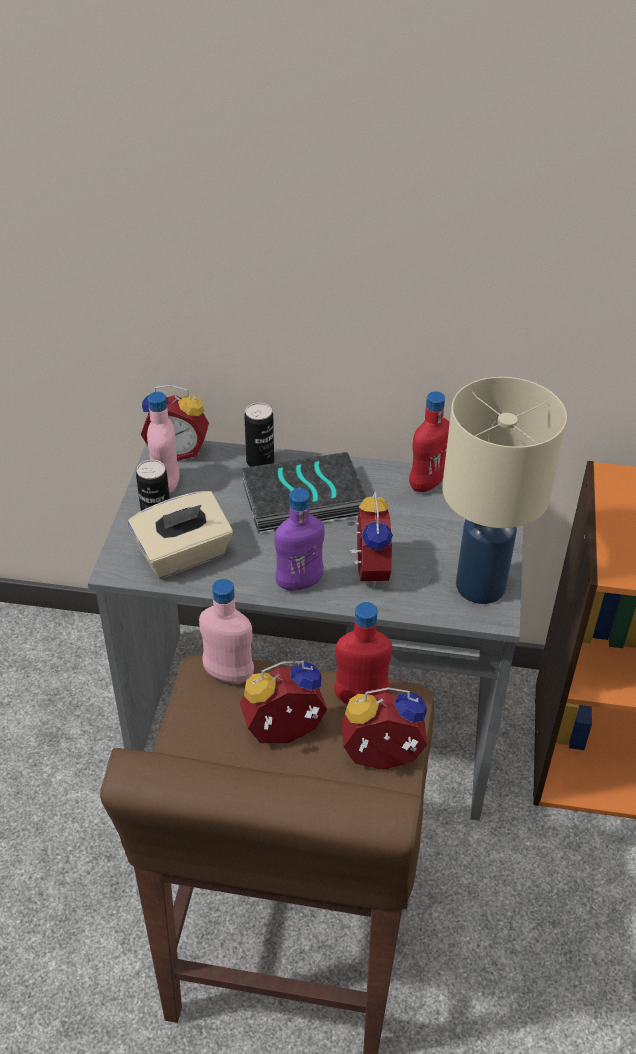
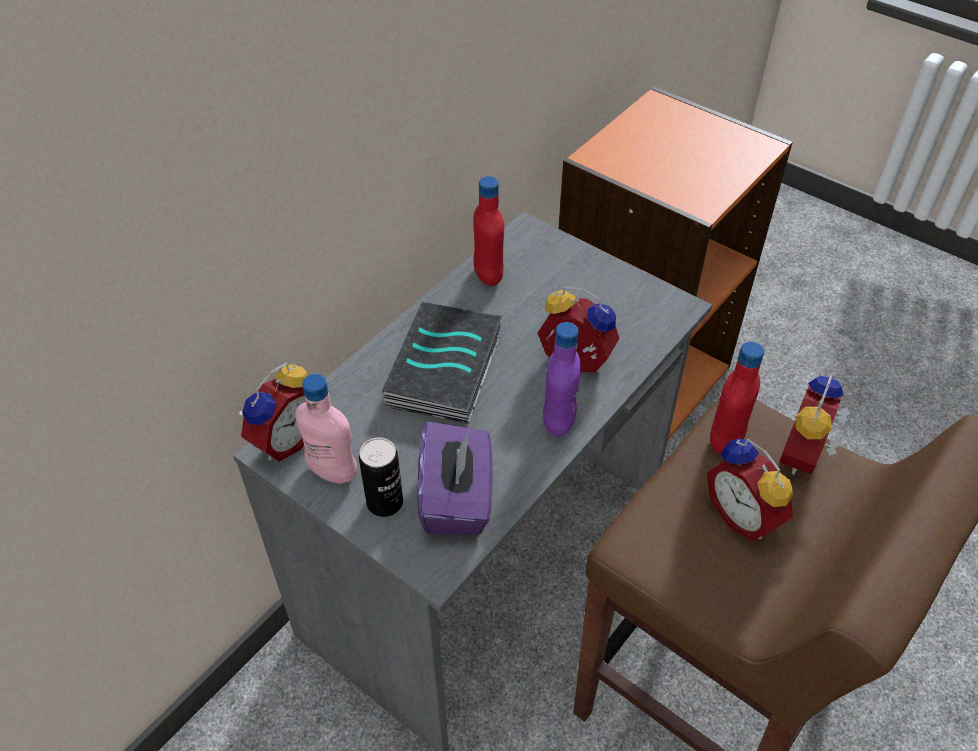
camera: 60 degrees left, 5 degrees up
beige tissue box [128,491,233,578] -> purple tissue box [417,422,493,535]
pink bottle [199,579,254,684] -> none
alarm clock [240,661,327,743] -> alarm clock turned 45 degrees counterclockwise [707,438,793,541]
can [244,403,274,467] -> none
beige table lamp [442,377,567,604] -> none

